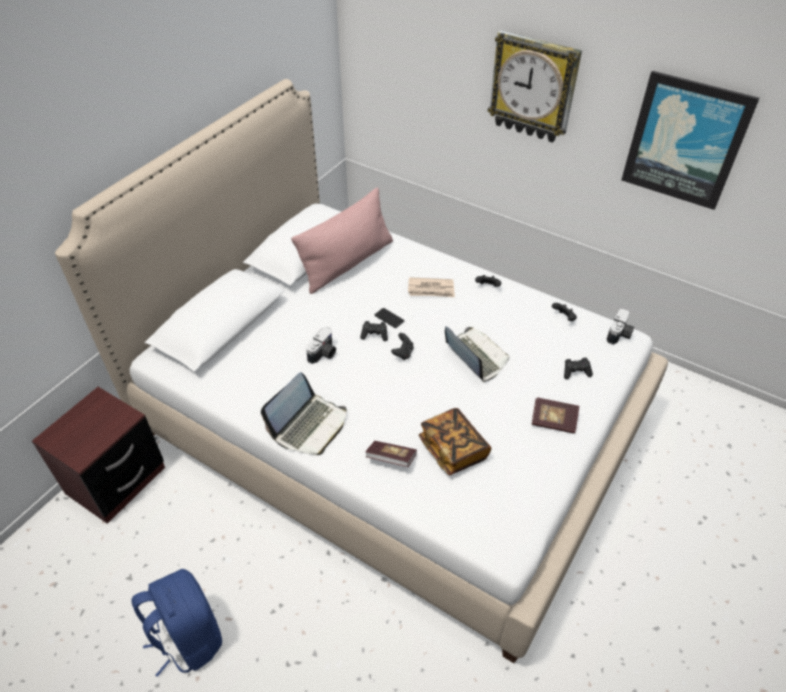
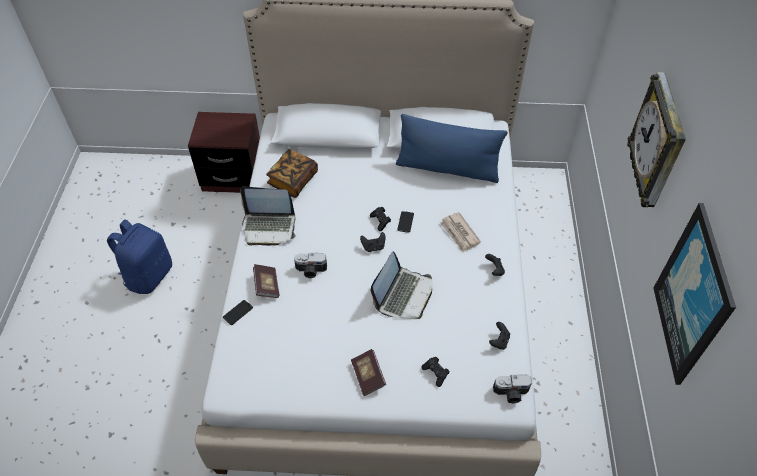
camera: 60 degrees right, 5 degrees up
pink pillow [291,187,393,294] -> blue pillow [396,114,508,183]
camera [306,327,336,364] -> camera moved to [294,253,327,278]
book [419,408,491,475] -> book moved to [266,149,318,198]
none -> phone [223,300,253,325]

